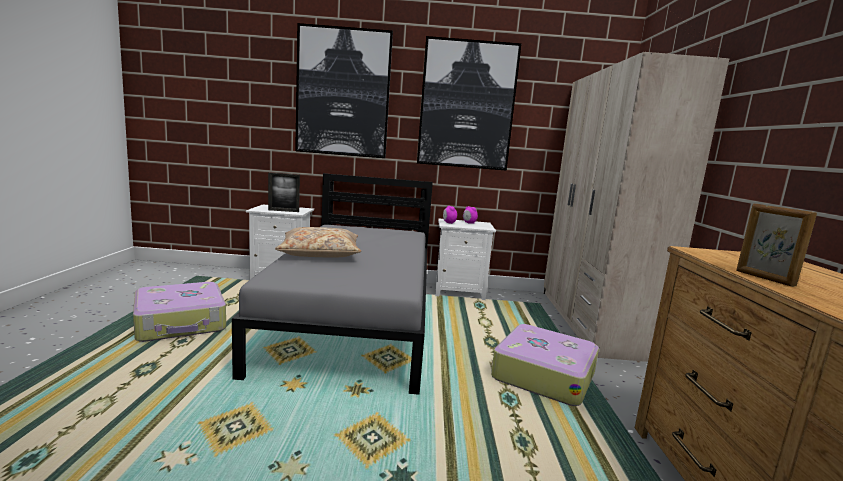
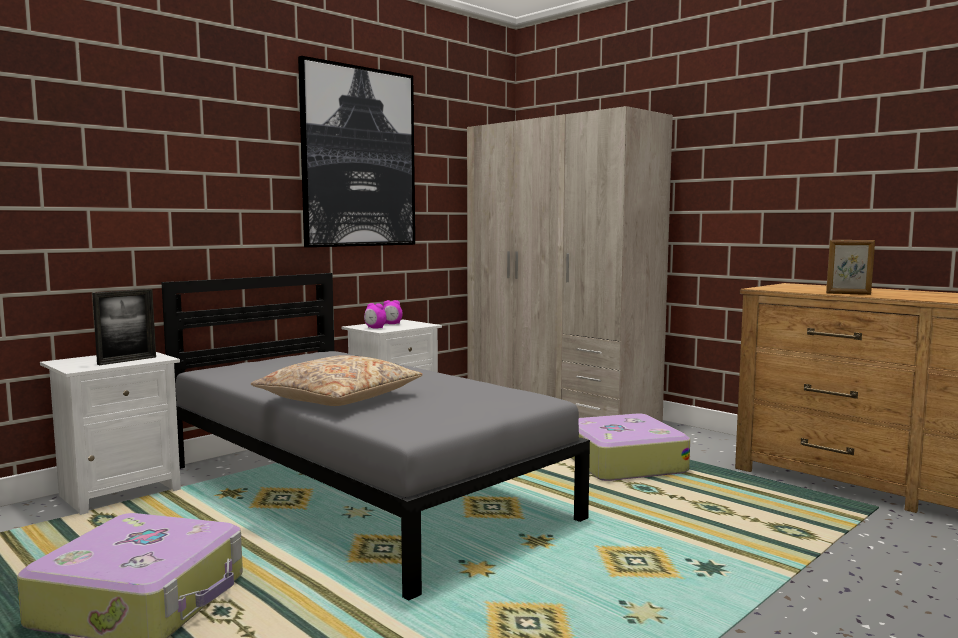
camera: 45 degrees left, 5 degrees down
picture [295,23,393,158] -> none

